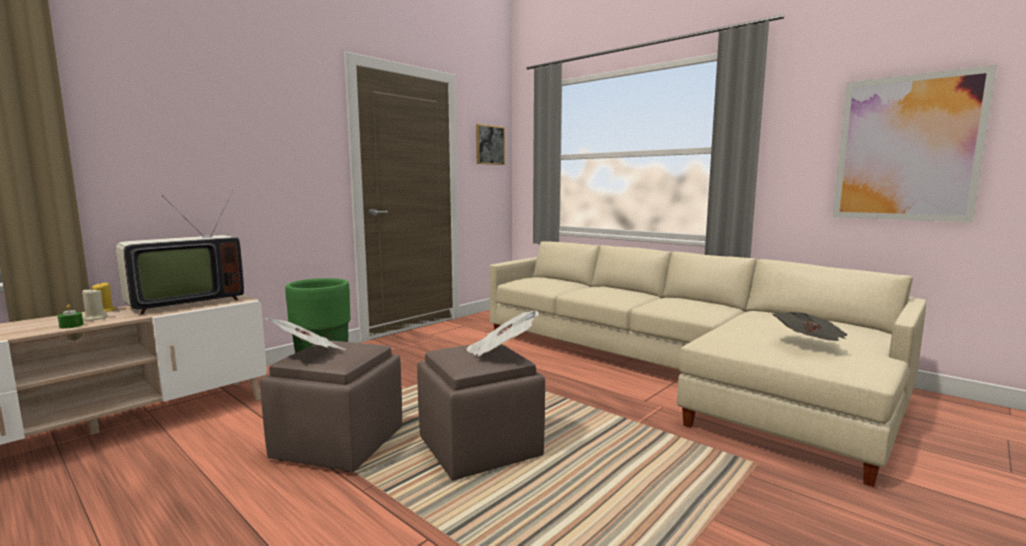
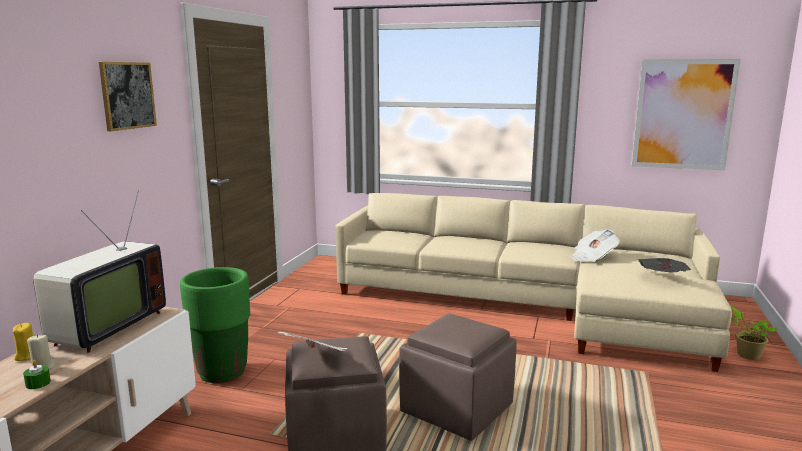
camera: 25 degrees left, 5 degrees up
newspaper [467,311,539,357] -> newspaper moved to [570,230,620,262]
picture [476,124,505,165] -> picture moved to [99,62,157,131]
none -> potted plant [730,305,777,360]

